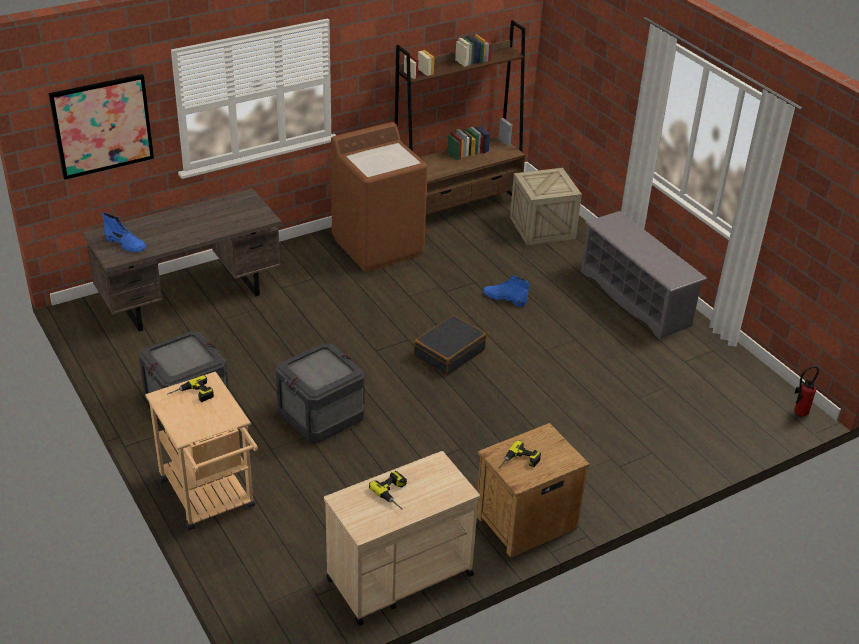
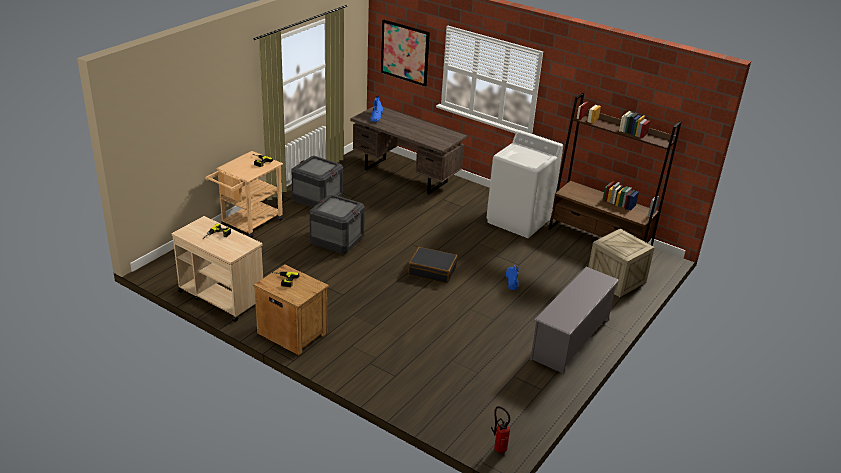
camera: 65 degrees right, 5 degrees down
brown washing machine [331,122,428,272] -> white washing machine [486,130,563,238]

